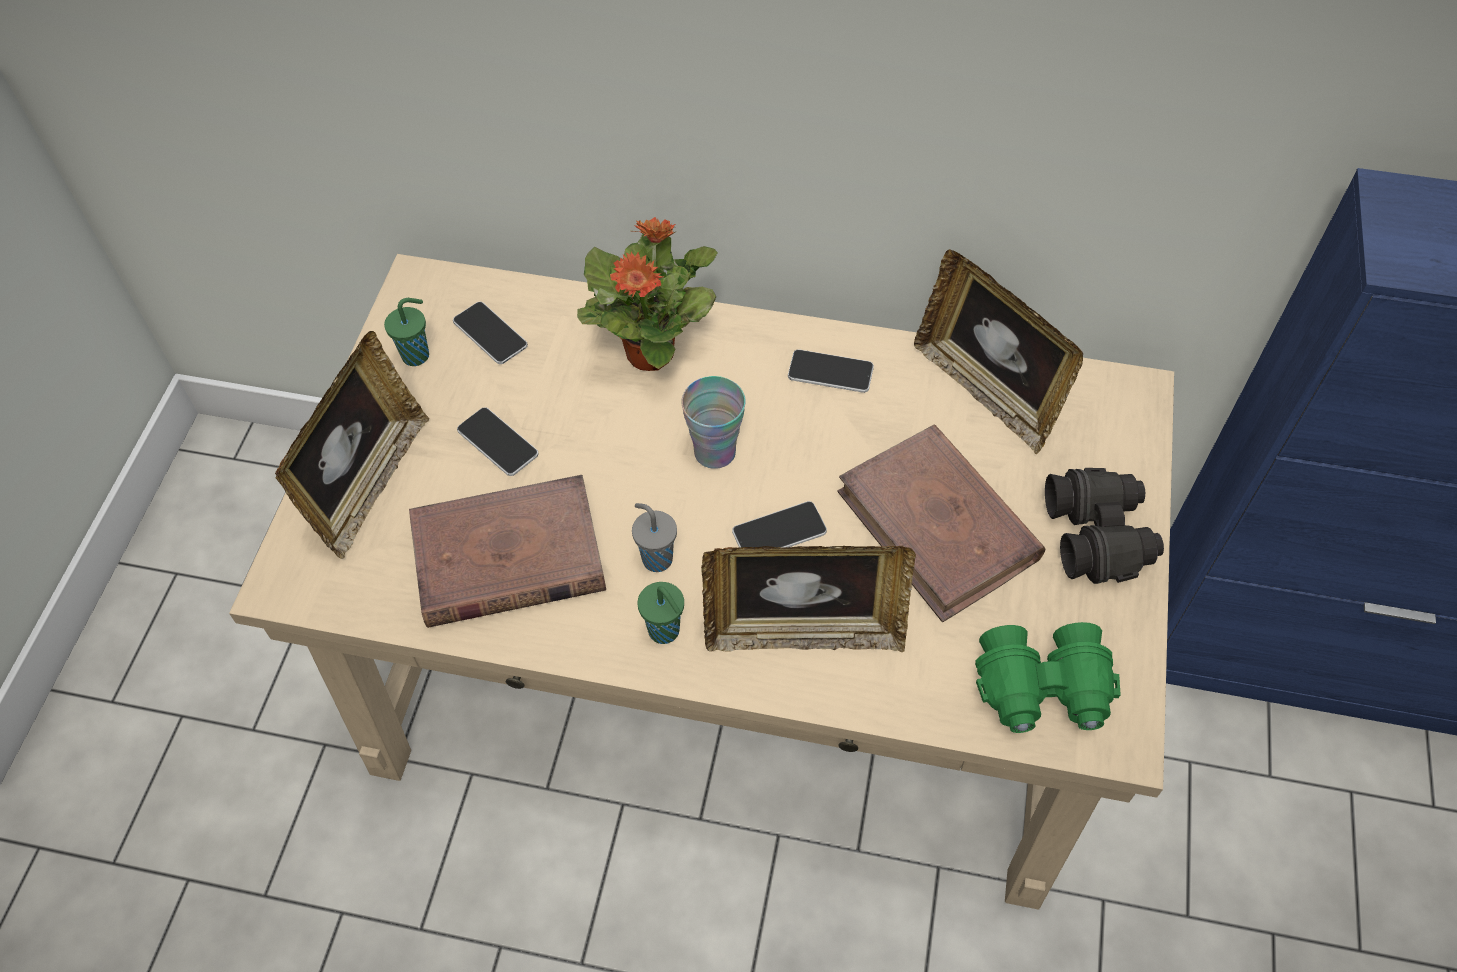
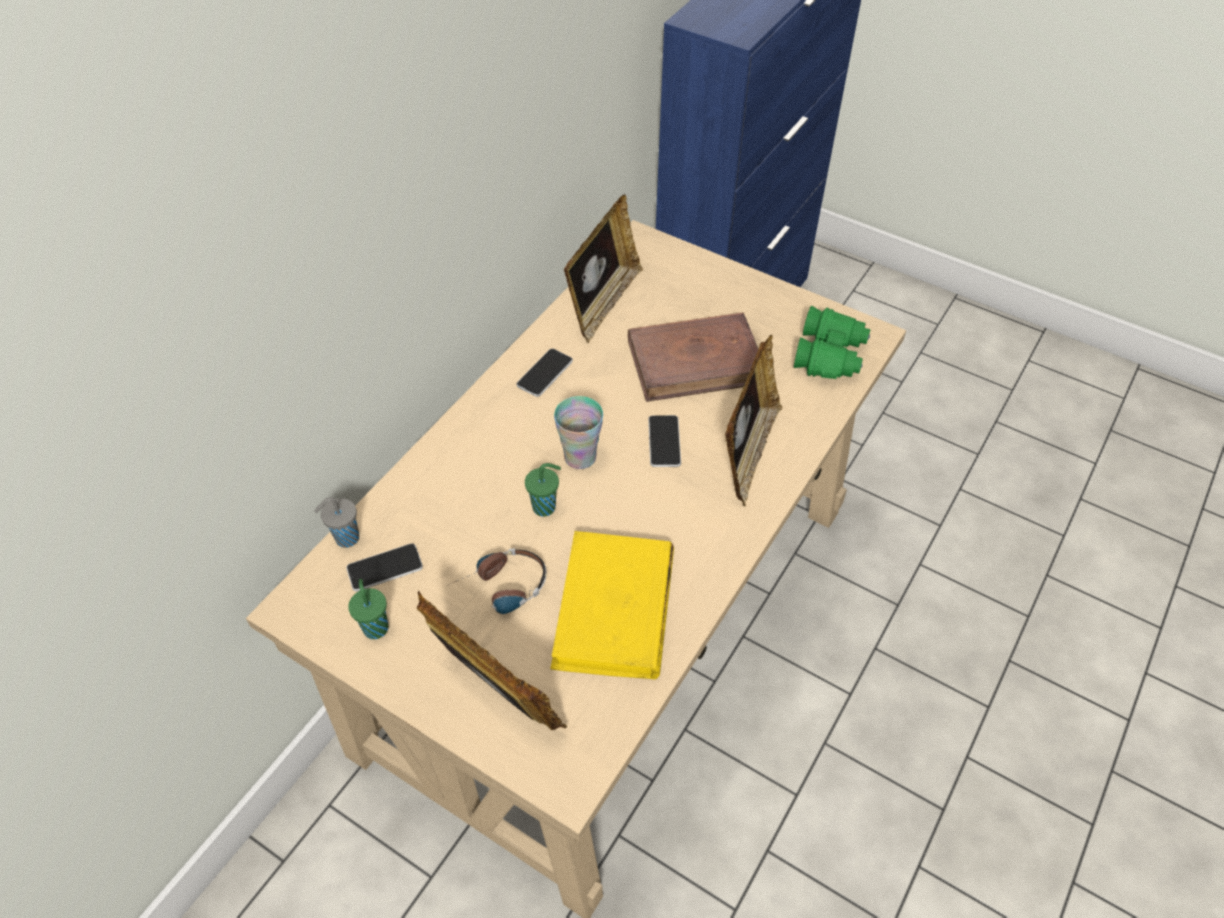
camera: 70 degrees left, 5 degrees down
brown book [409,475,606,628] -> yellow book [550,531,674,679]
phone [457,407,538,476] -> headphones [448,548,547,614]
potted plant [577,217,717,371] -> none
grey cup [632,503,677,572] -> grey cup moved to [314,497,359,548]
green cup [638,582,684,644] -> green cup moved to [525,463,561,517]
picture frame [914,249,1083,454] -> picture frame turned 45 degrees counterclockwise [564,194,643,343]
black binoculars [1045,468,1164,584] -> none

